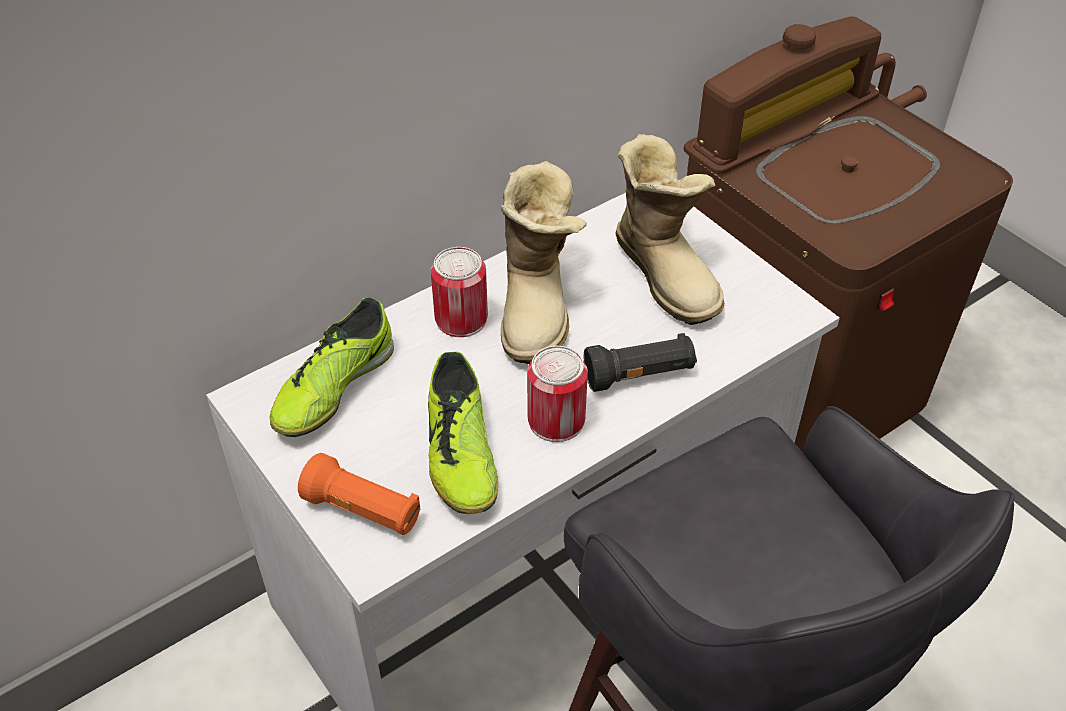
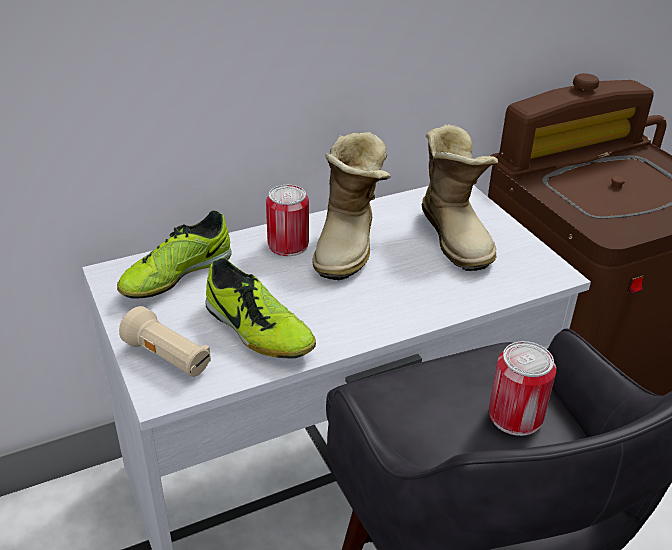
camera: 10 degrees right, 10 degrees down
orange flashlight [298,453,420,535] -> beige flashlight [119,306,211,377]
shoe [428,352,498,514] -> shoe turned 45 degrees counterclockwise [205,258,316,358]
can [527,346,588,442] -> can moved to [489,341,556,436]
black flashlight [584,333,697,392] -> none

